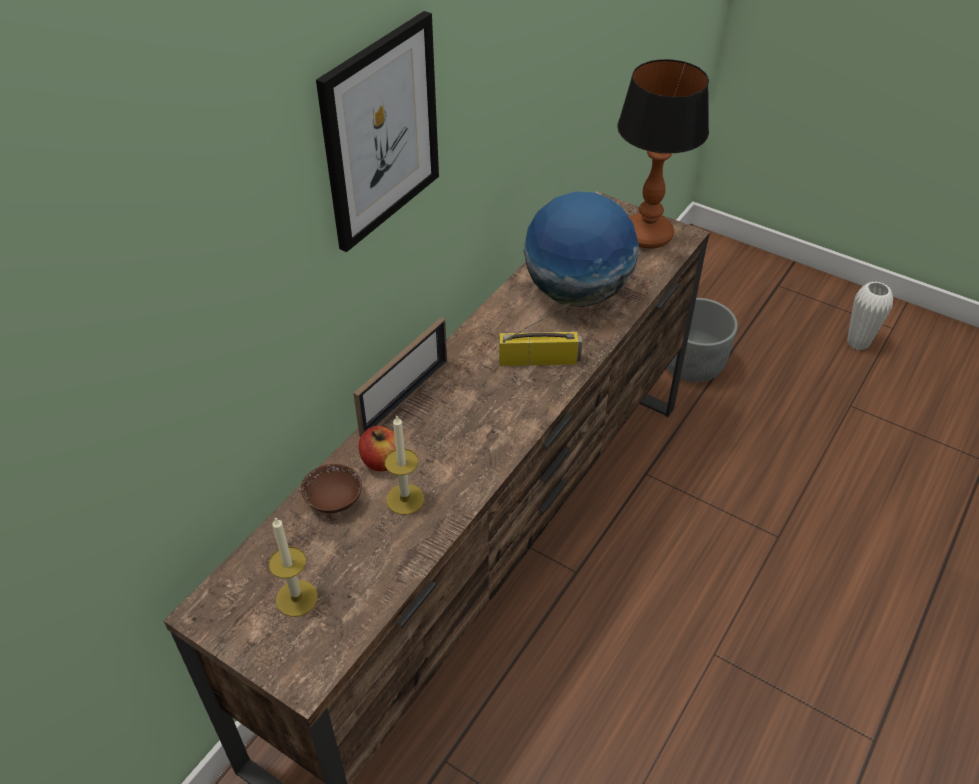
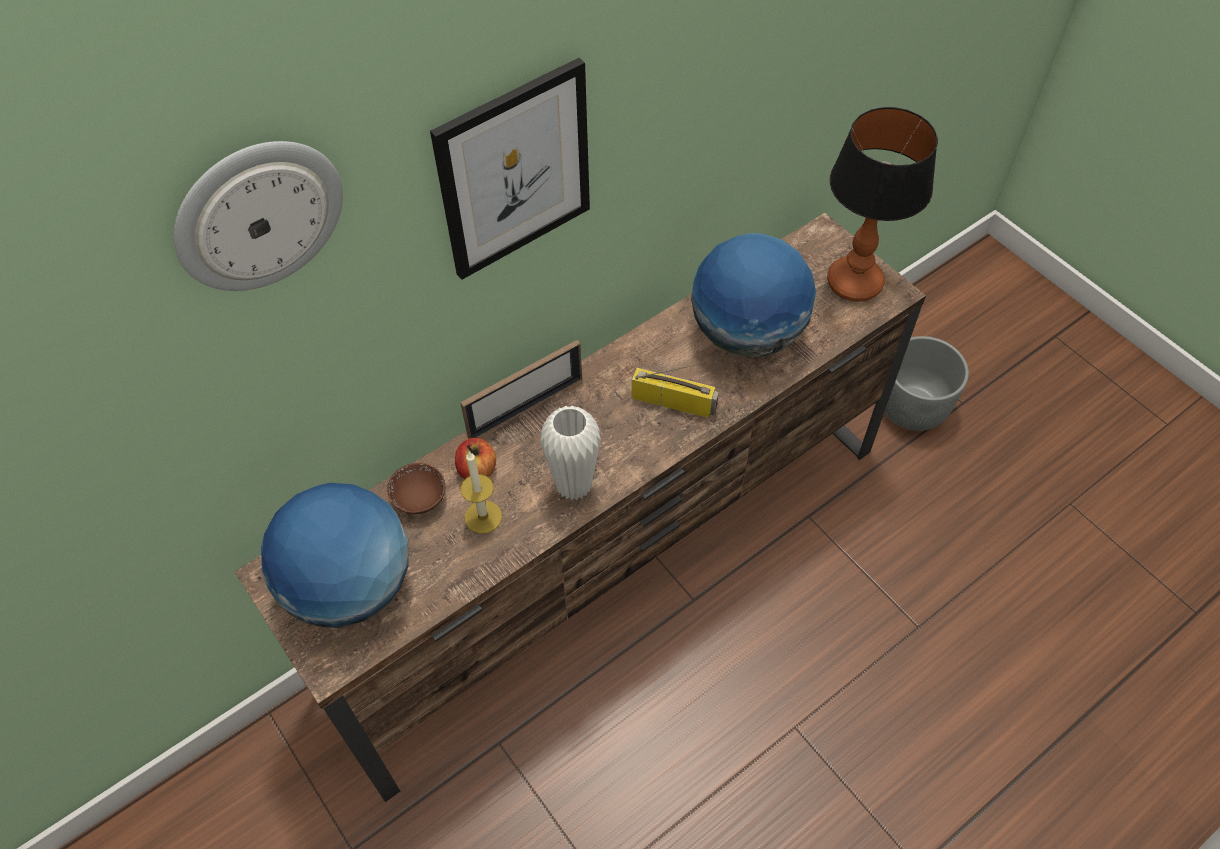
camera: 20 degrees right, 10 degrees up
candle [269,517,318,617] -> globe [261,483,409,628]
white vase [847,281,893,350] -> white vase moved to [540,406,601,500]
none -> wall clock [174,141,343,291]

